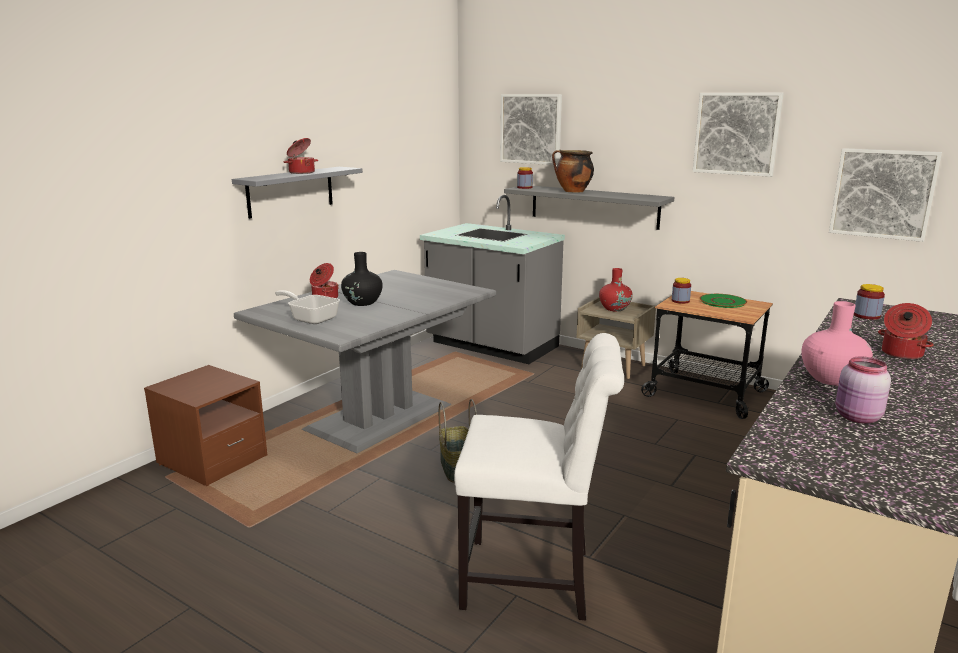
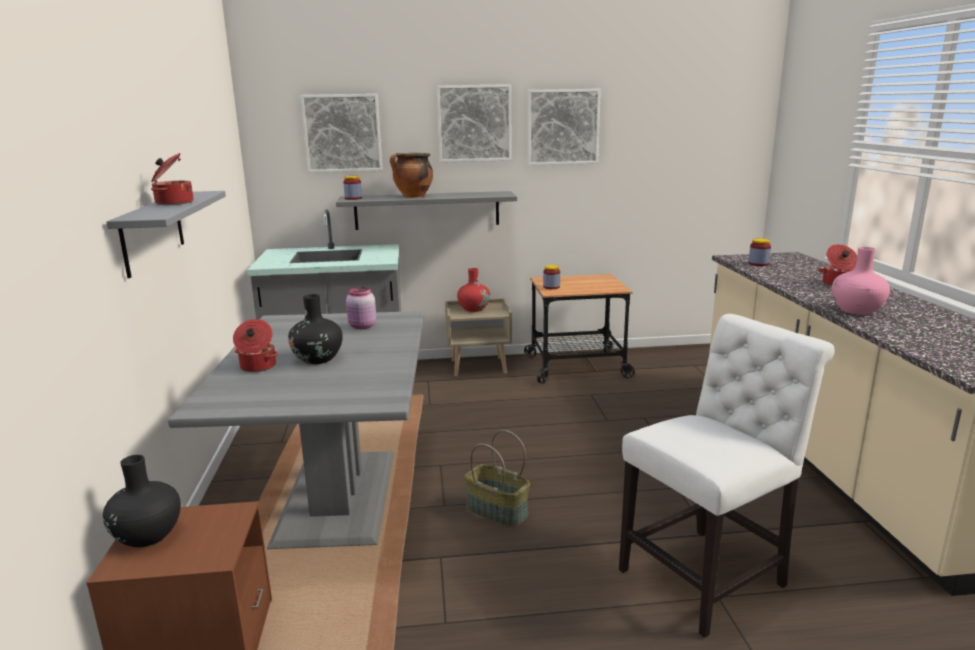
camera: 40 degrees left, 0 degrees up
frying pan [275,290,340,324] -> none
green plate [700,294,747,308] -> none
picture [829,148,942,242] -> picture moved to [437,84,512,163]
pink jar [836,357,891,423] -> pink jar moved to [346,287,376,329]
none -> black vase [103,455,181,547]

